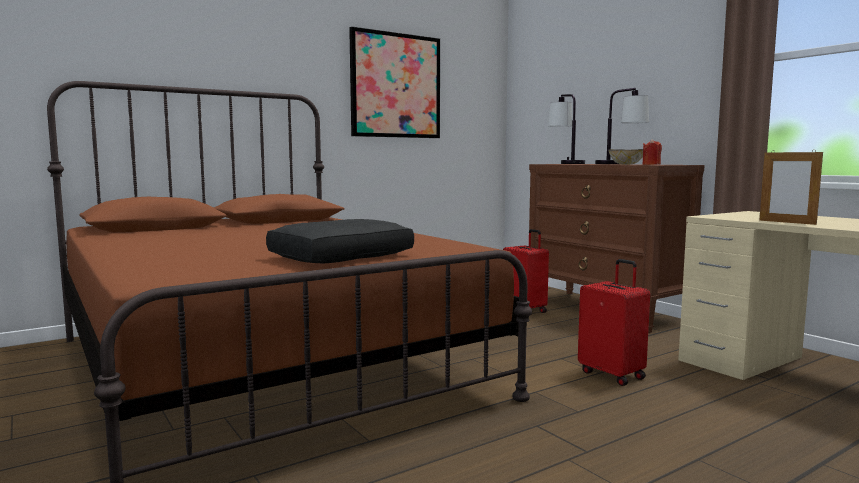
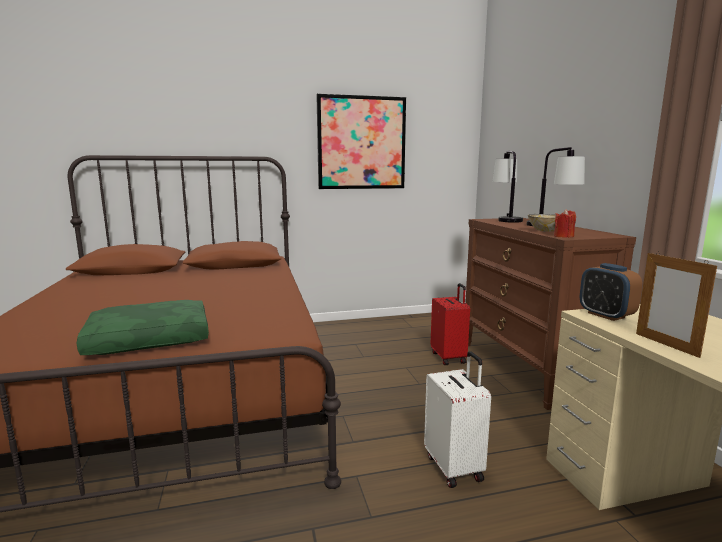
camera: 20 degrees right, 5 degrees up
black pillow [266,219,414,263] -> green pillow [77,300,209,355]
red suitcase [578,259,650,386] -> white suitcase [424,351,491,488]
none -> alarm clock [580,263,642,321]

